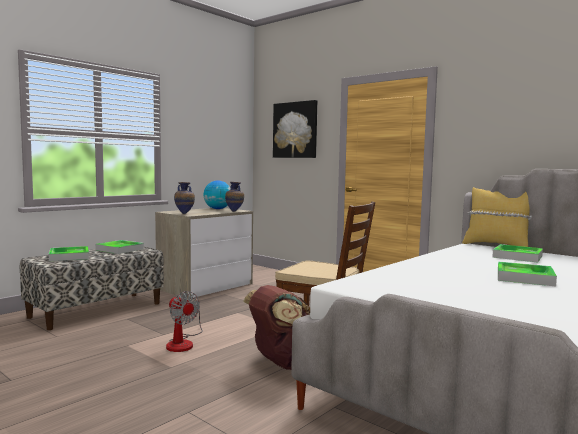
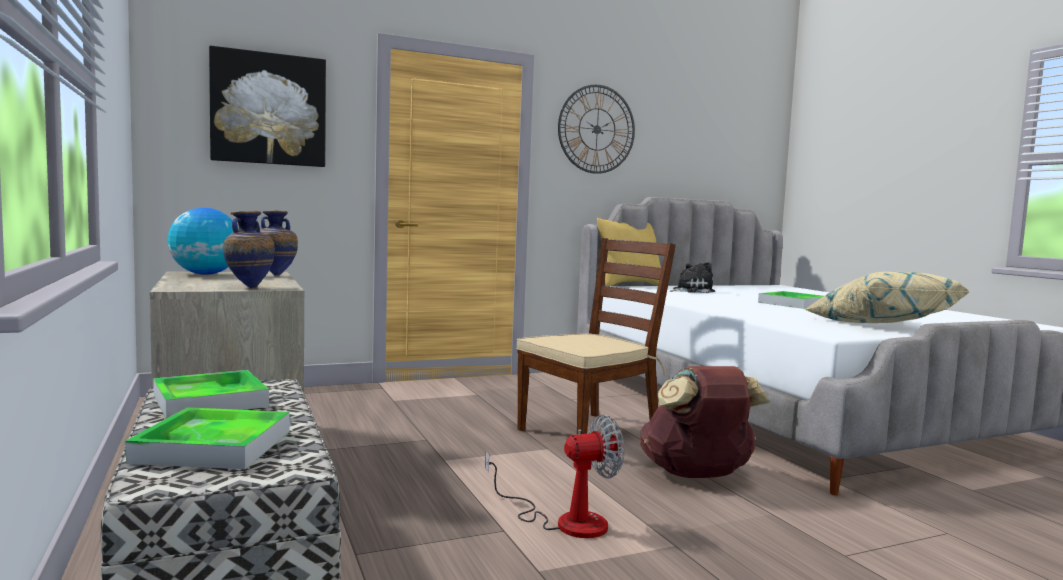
camera: 65 degrees left, 0 degrees up
tray [492,244,543,263] -> plush toy [670,262,715,293]
none -> wall clock [558,85,635,174]
none -> beige pillow [804,272,969,323]

